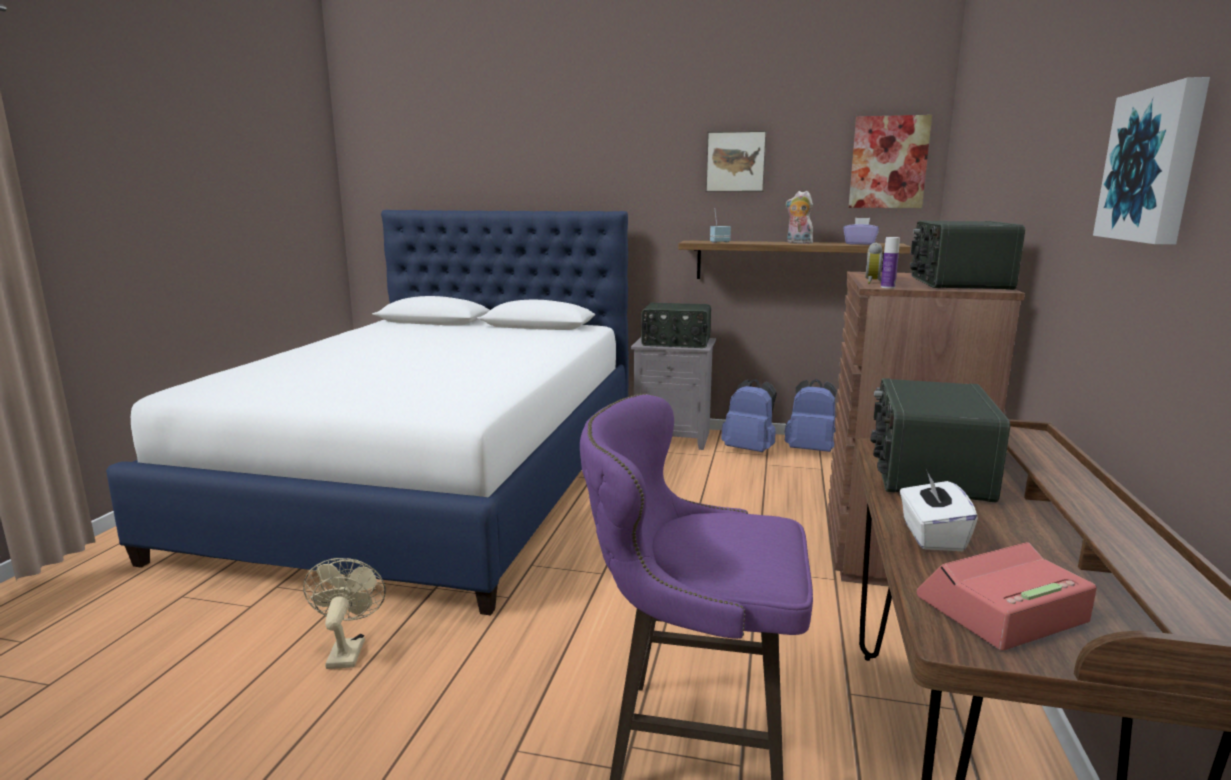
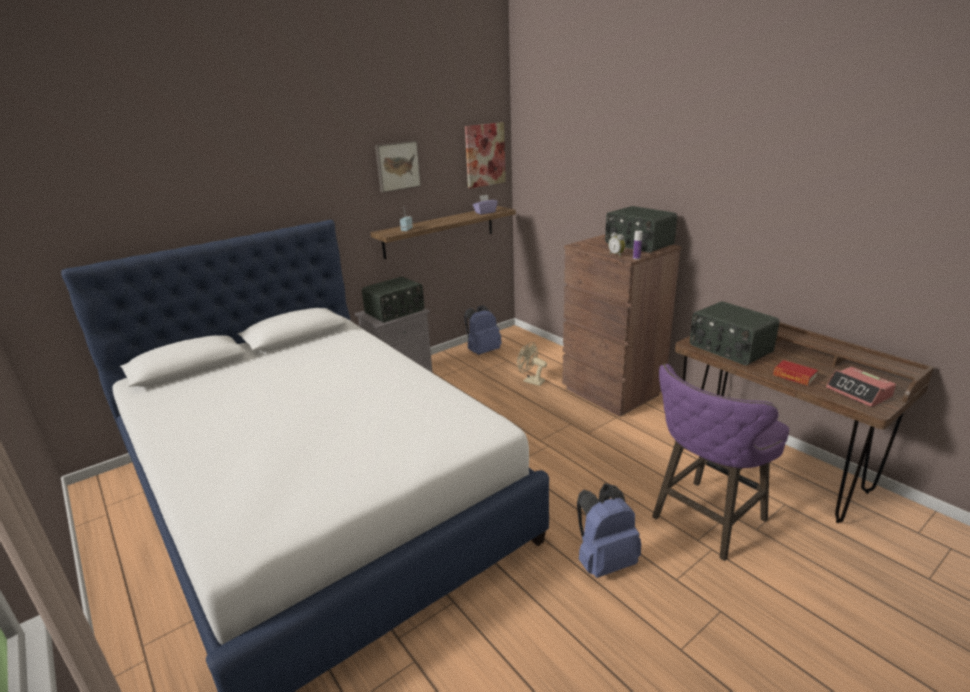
camera: 50 degrees left, 10 degrees up
beige fan [303,558,386,669] -> beige fan moved to [517,342,547,386]
blue backpack [721,379,777,452] -> blue backpack moved to [577,483,641,578]
plush toy [786,191,813,244] -> none
white tissue box [900,469,978,551] -> book [773,360,818,386]
alarm clock [917,542,1097,650] -> alarm clock turned 45 degrees counterclockwise [826,367,896,407]
picture [1093,77,1210,245] -> none

